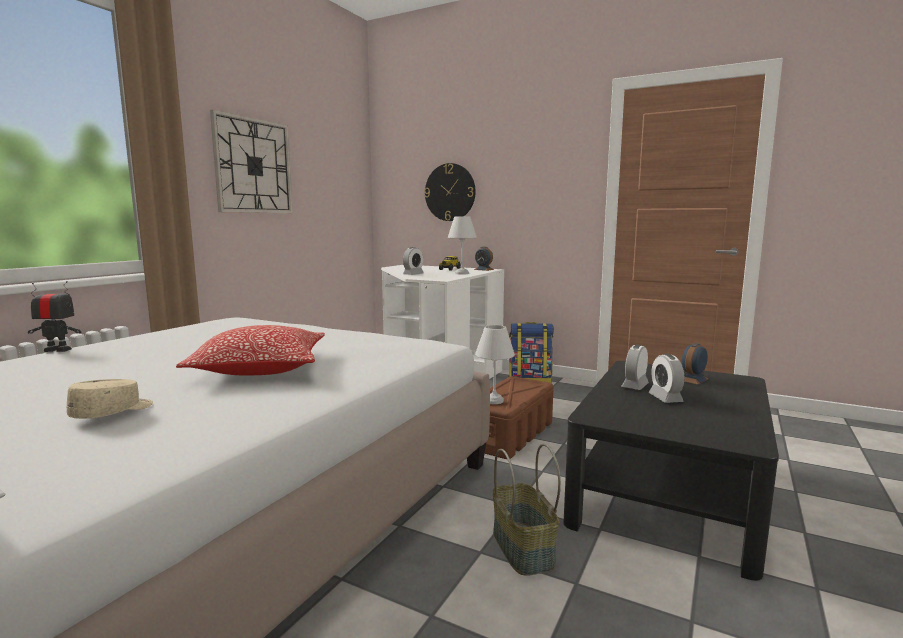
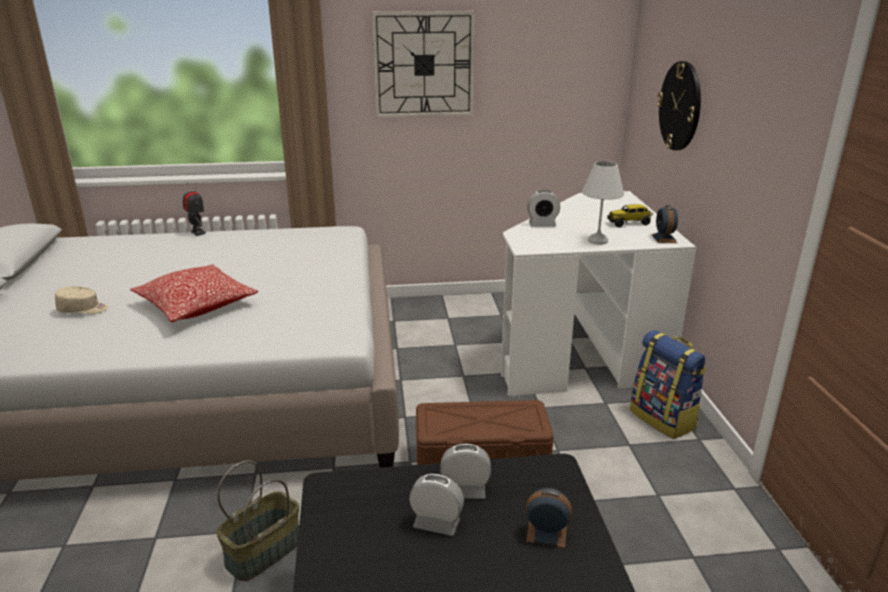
camera: 55 degrees right, 15 degrees up
white table lamp [475,325,515,404] -> none
alarm clock [648,354,684,403] -> alarm clock turned 60 degrees clockwise [409,474,464,536]

